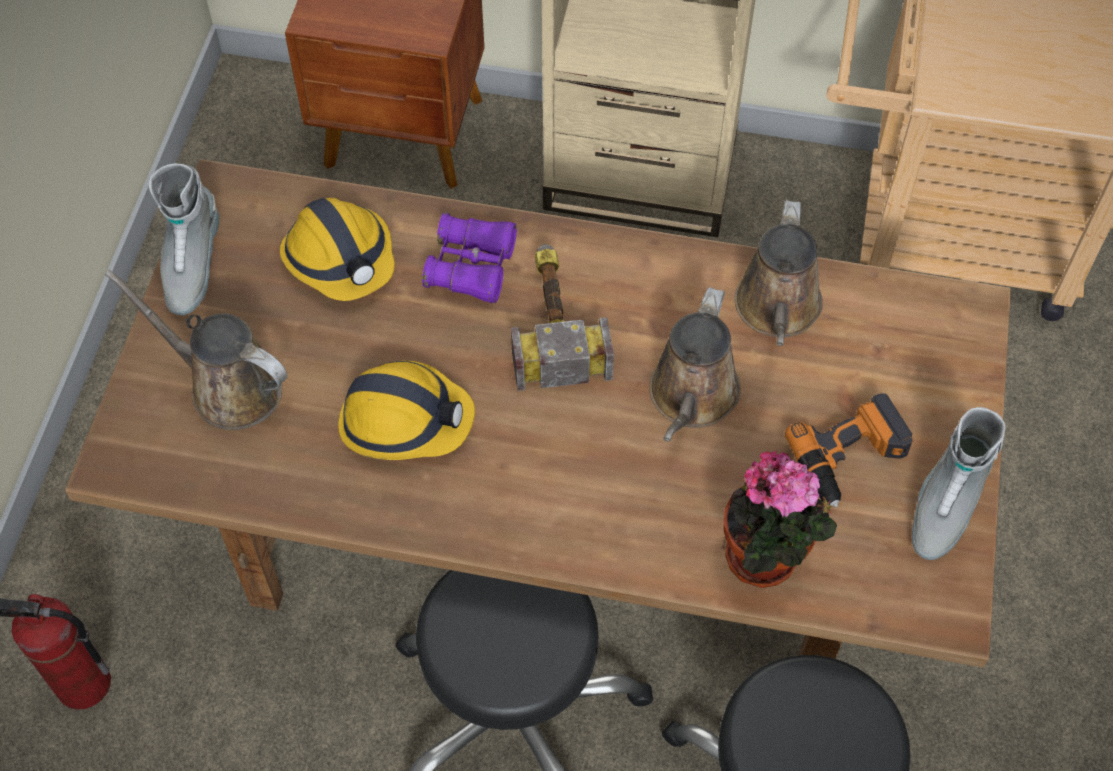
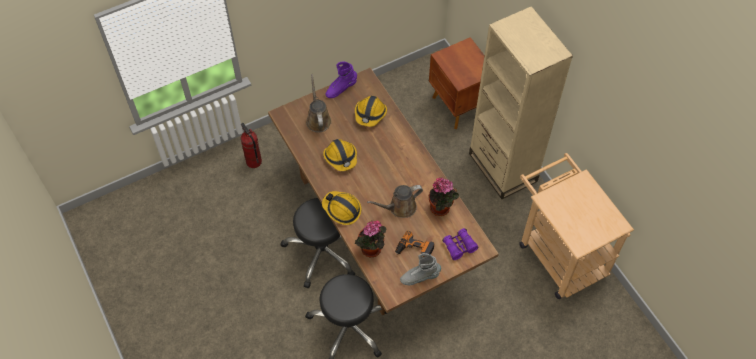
camera: 50 degrees right, 0 degrees up
grey boot [149,163,220,315] -> purple boot [325,62,357,98]
purple binoculars [422,212,517,303] -> purple binoculars moved to [442,228,478,260]
hammer [511,244,614,391] -> none
brown watering can [734,200,823,346] -> potted plant [429,178,459,216]
none -> hard hat [322,191,361,225]

